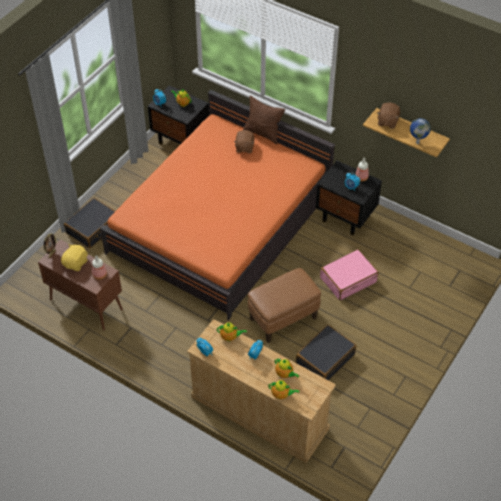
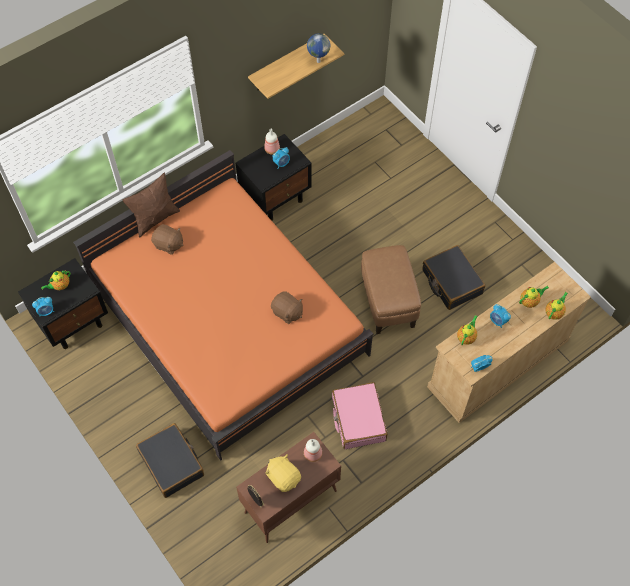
camera: 70 degrees left, 10 degrees up
pink suitcase [320,249,378,301] -> pink suitcase moved to [332,382,388,449]
brown plush toy [377,102,400,129] -> brown plush toy moved to [271,291,303,324]

